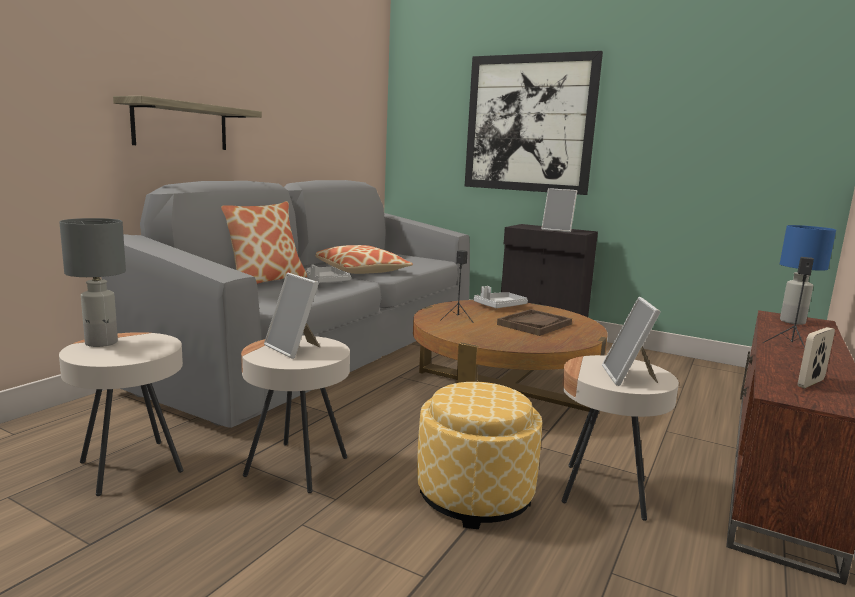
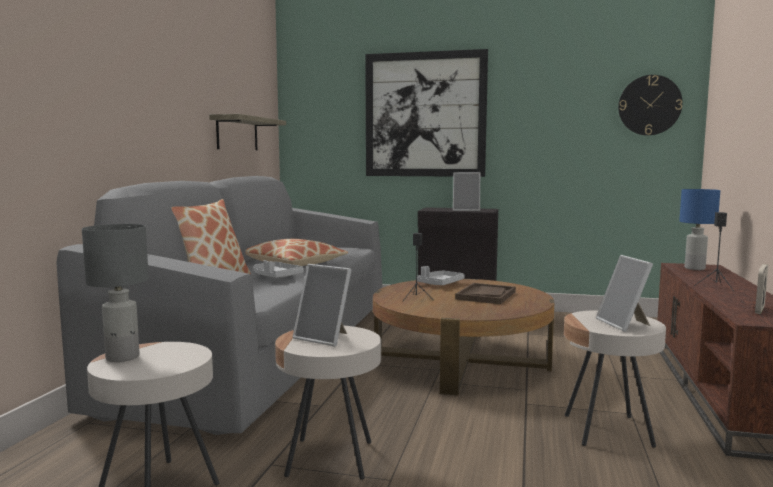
camera: 15 degrees left, 5 degrees down
shelf [113,96,262,150] -> shelf moved to [209,114,286,150]
ottoman [417,382,542,529] -> none
none -> wall clock [618,75,683,135]

